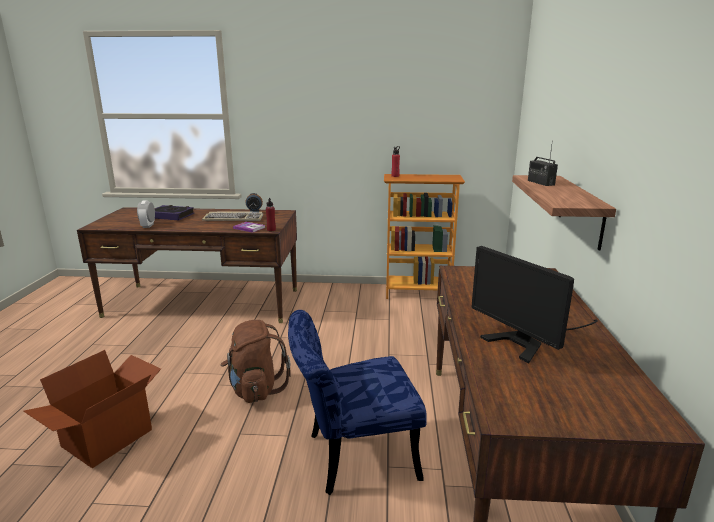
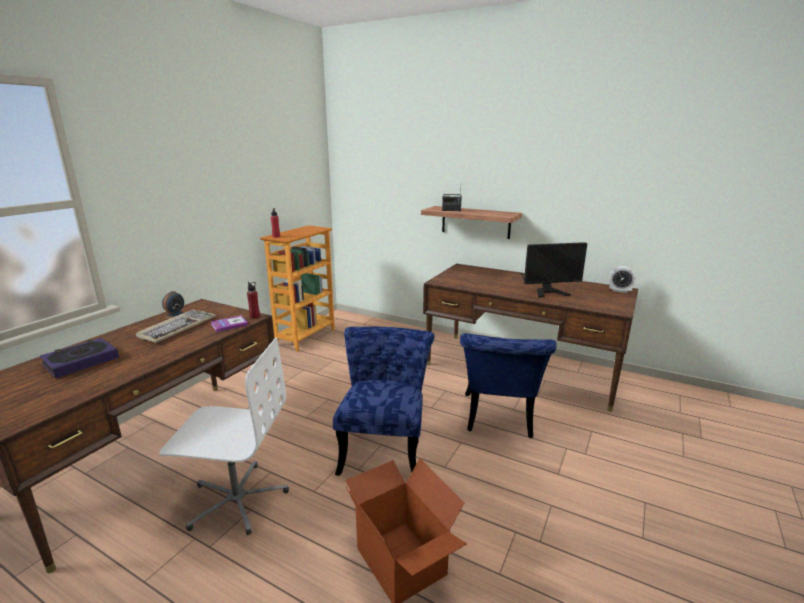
camera: 65 degrees left, 0 degrees up
alarm clock [137,200,155,228] -> alarm clock moved to [609,266,635,293]
brown backpack [221,320,290,403] -> blue chair [333,327,435,476]
none -> white office chair [159,337,289,535]

